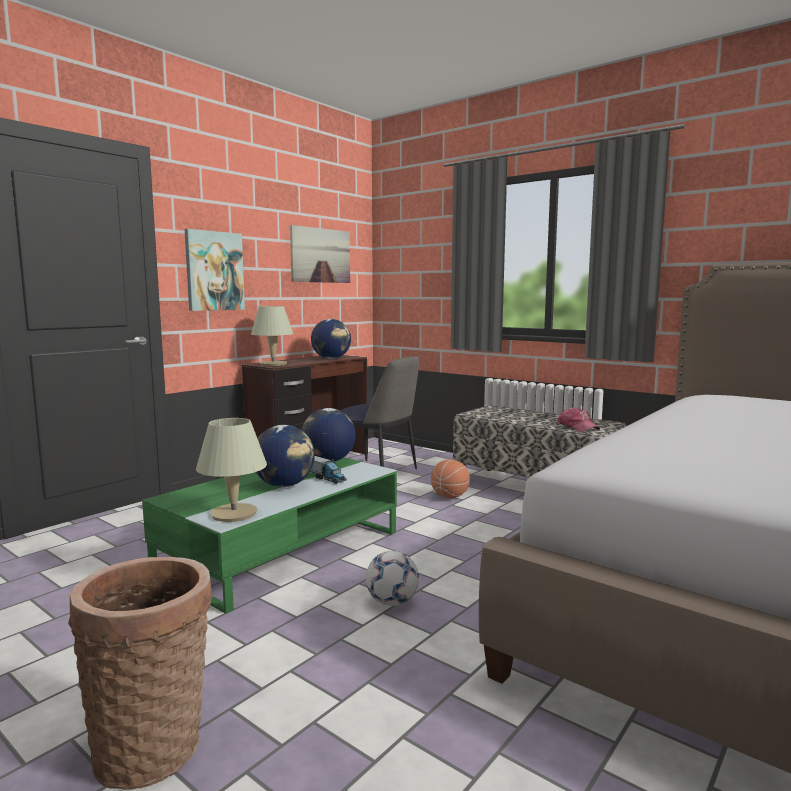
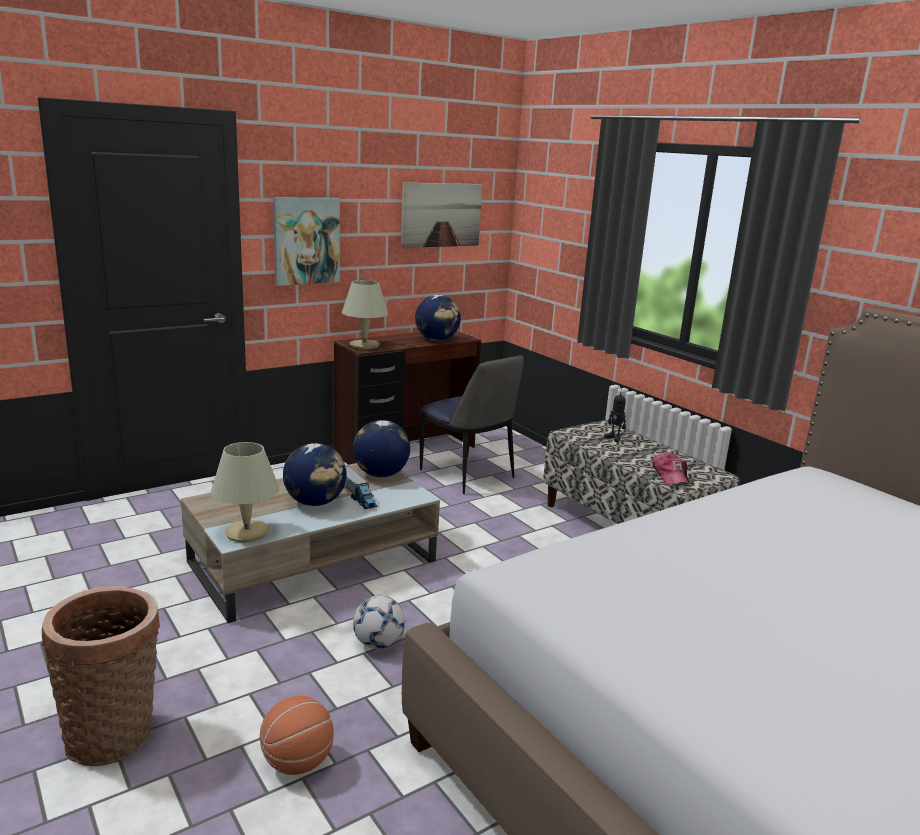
camera: 15 degrees right, 10 degrees up
green coffee table [142,458,397,614] -> beige coffee table [181,463,440,623]
basketball [431,459,470,498] -> basketball moved to [260,696,334,775]
none -> toy robot [604,393,626,442]

